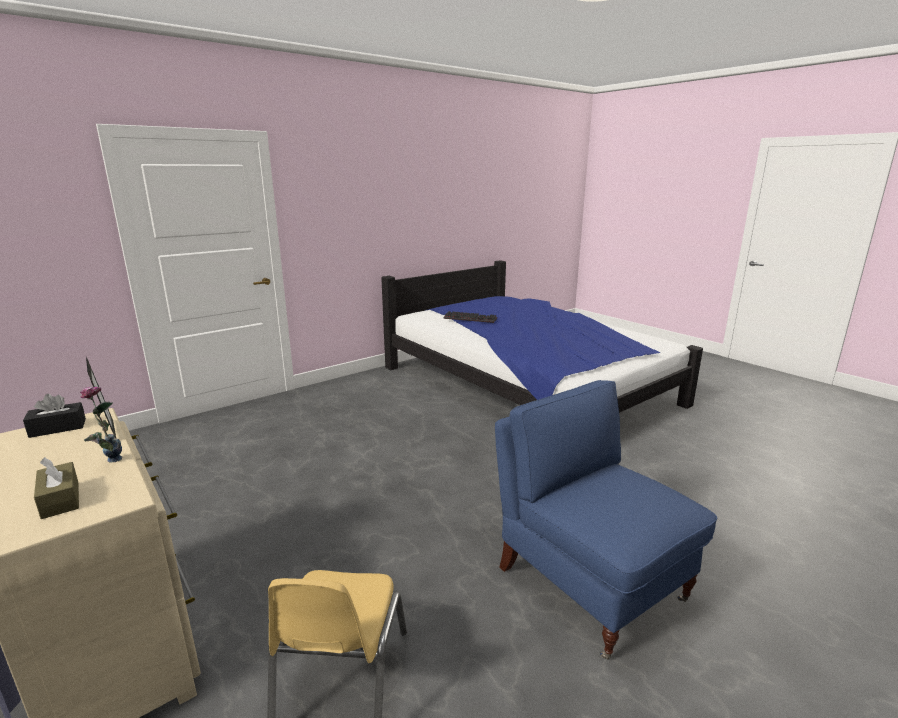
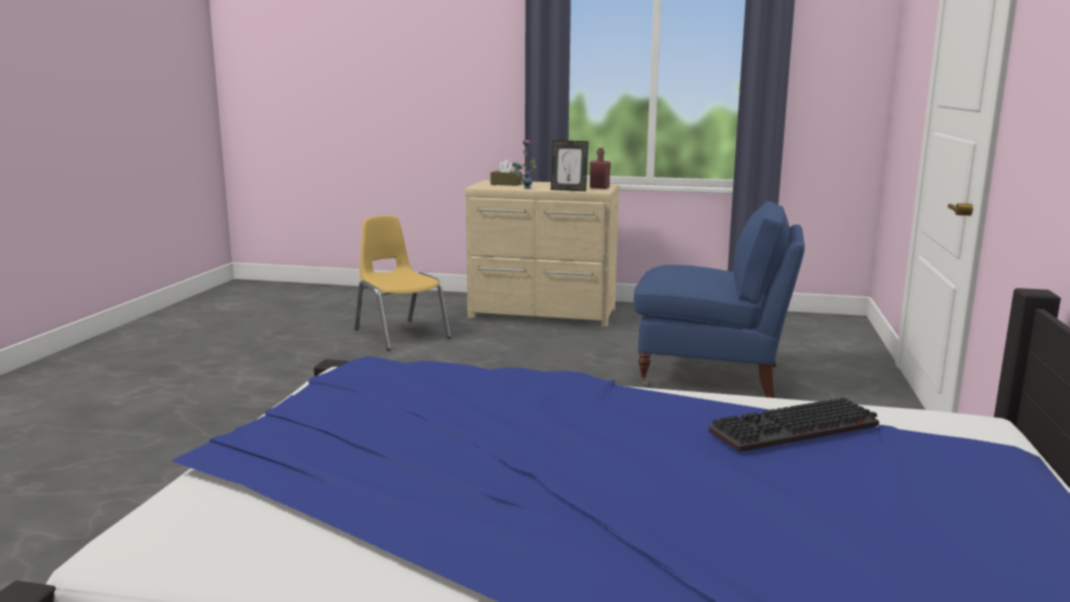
camera: 140 degrees right, 5 degrees down
black tissue box [23,394,86,438] -> red bottle [590,148,611,189]
blue armchair [495,380,717,659] -> blue armchair moved to [634,201,805,398]

